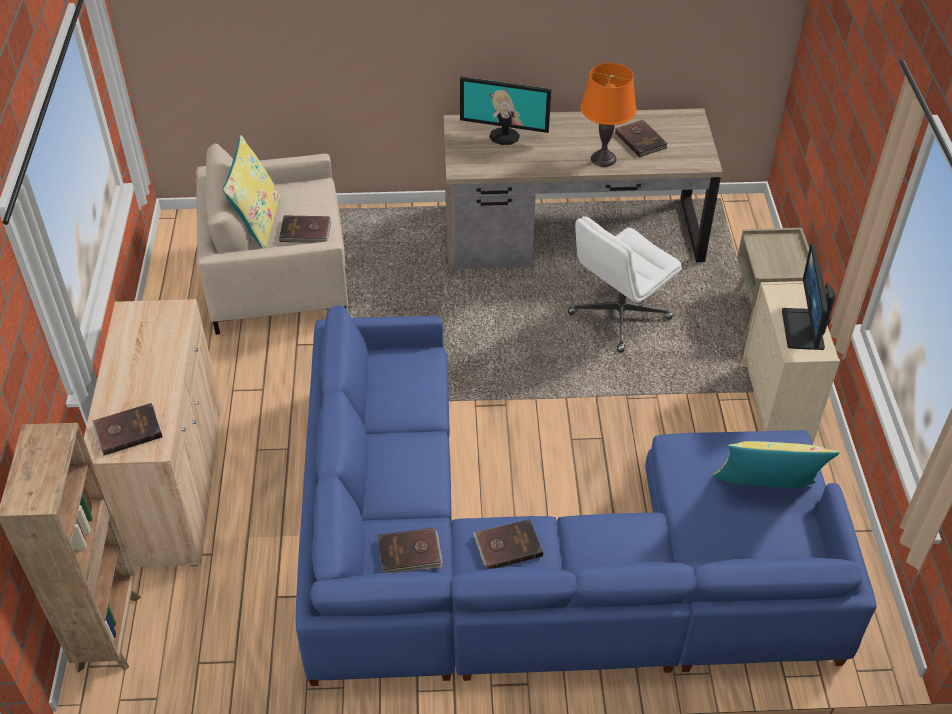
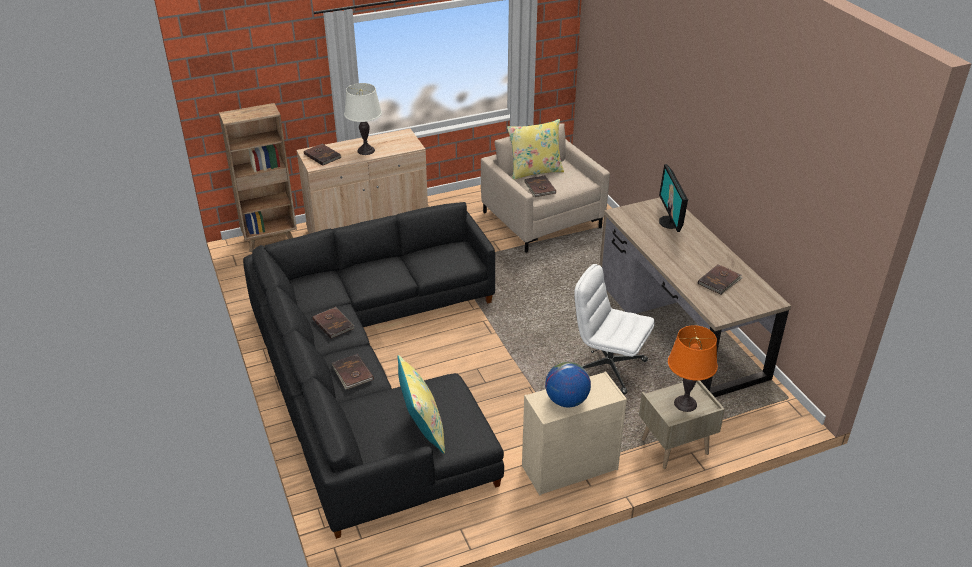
camera: 70 degrees right, 10 degrees down
blue sofa [296,305,877,686] -> black sofa [243,202,504,539]
brown book [378,527,443,573] -> brown book moved to [332,354,374,389]
orange table lamp [580,63,636,167] -> orange table lamp moved to [668,325,718,412]
monitor [782,243,836,350] -> globe [545,362,591,408]
none -> white table lamp [344,83,382,155]

